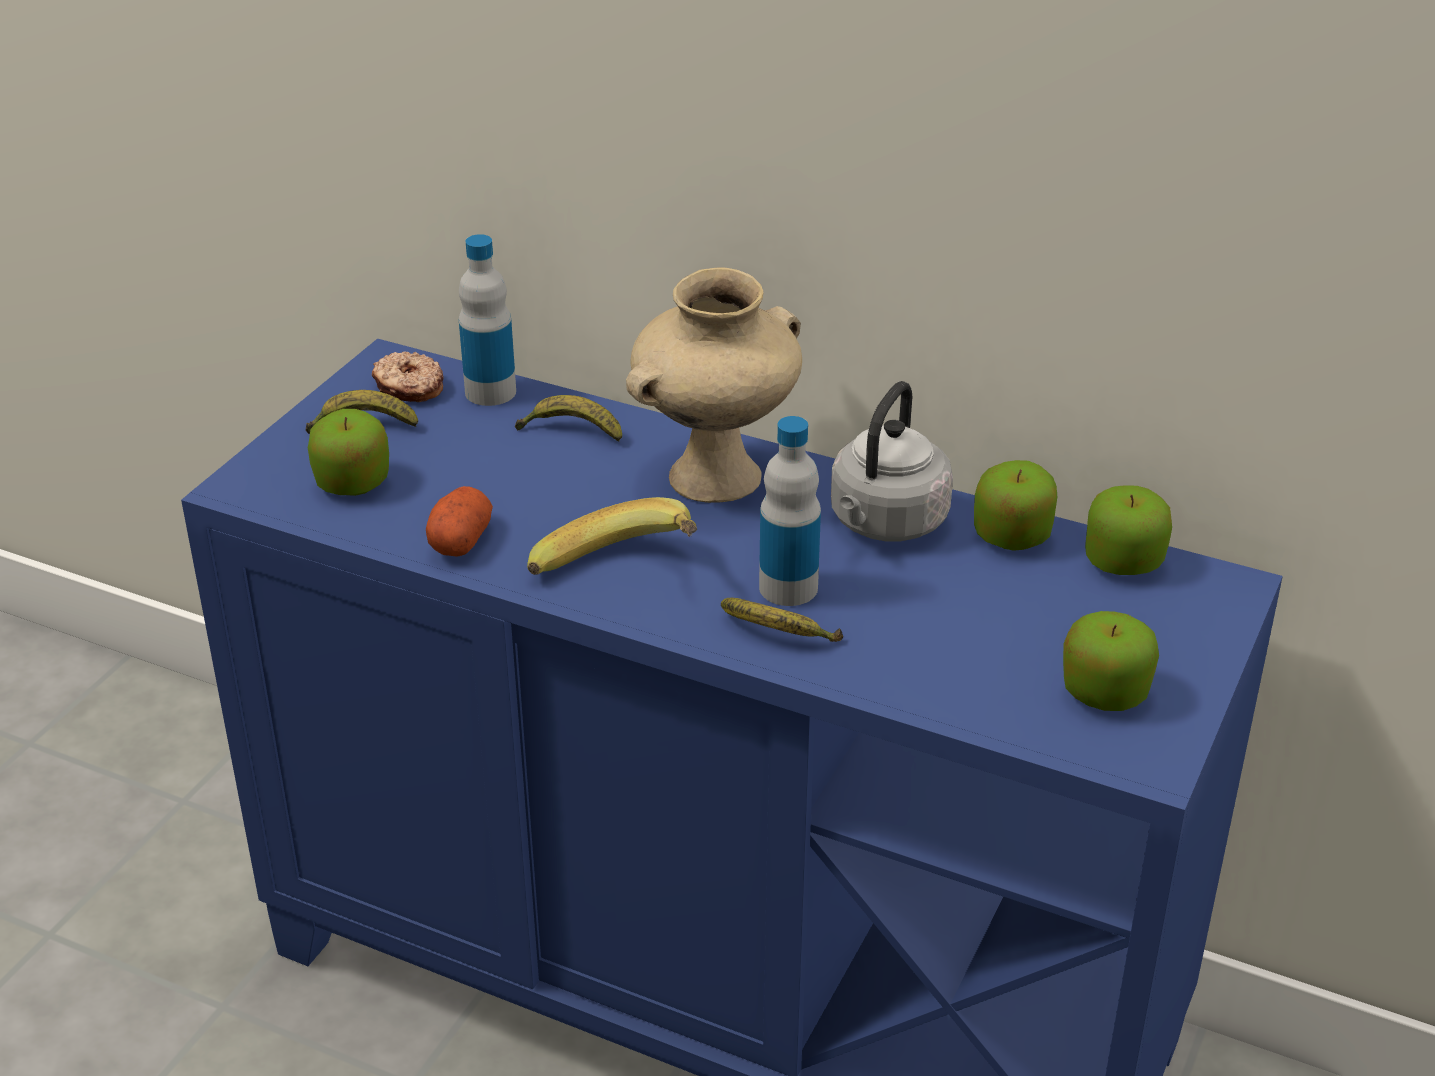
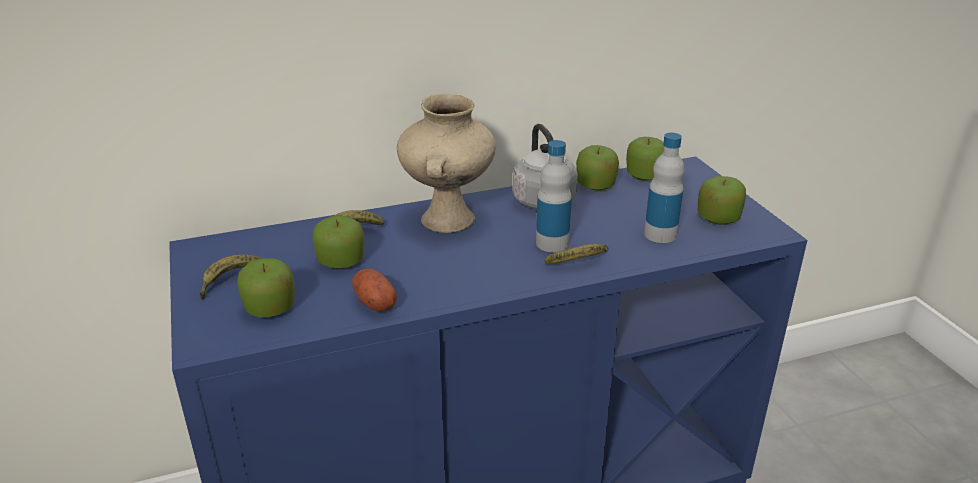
camera: 45 degrees left, 5 degrees down
donut [372,352,444,402] -> none
bottle [459,234,516,406] -> bottle moved to [644,133,684,243]
banana [527,497,697,575] -> none
none -> apple [312,215,364,268]

